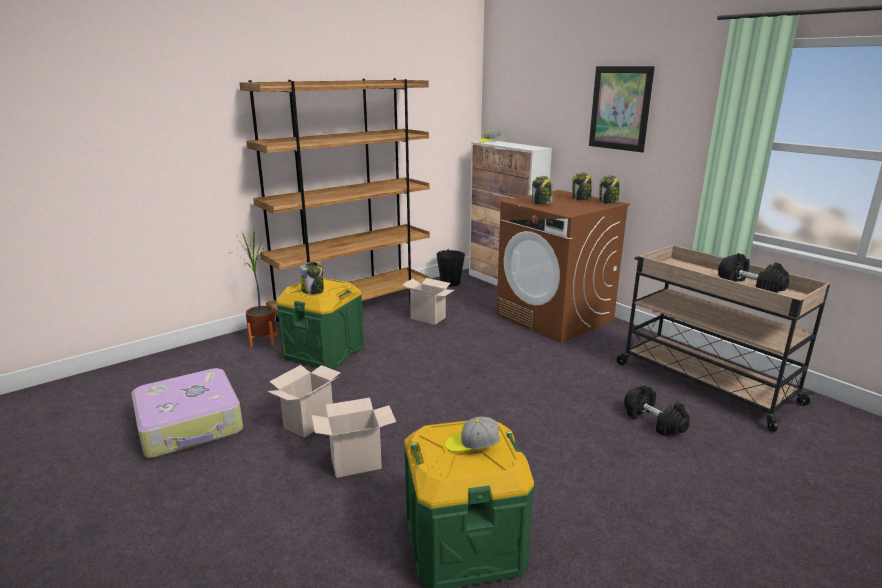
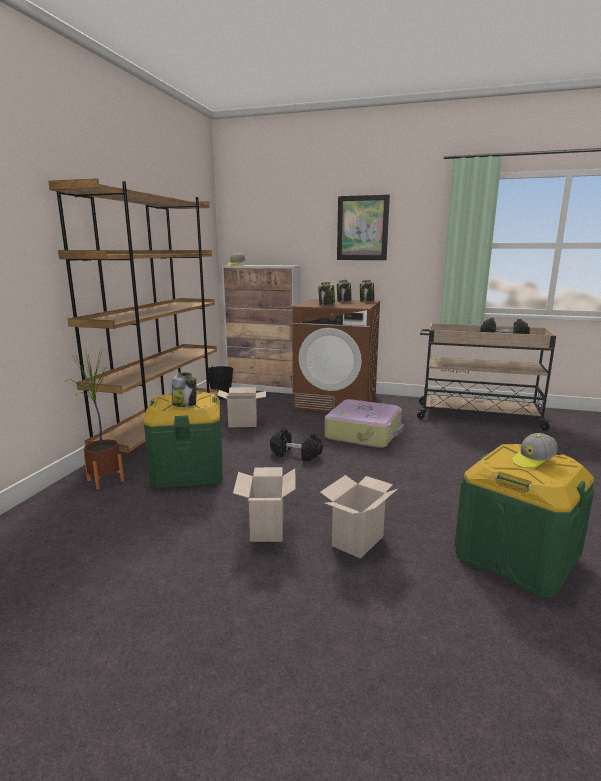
camera: 35 degrees left, 5 degrees down
suitcase [131,368,243,458] -> suitcase moved to [324,399,404,448]
black dumbbell [624,385,690,436] -> black dumbbell moved to [270,429,323,461]

